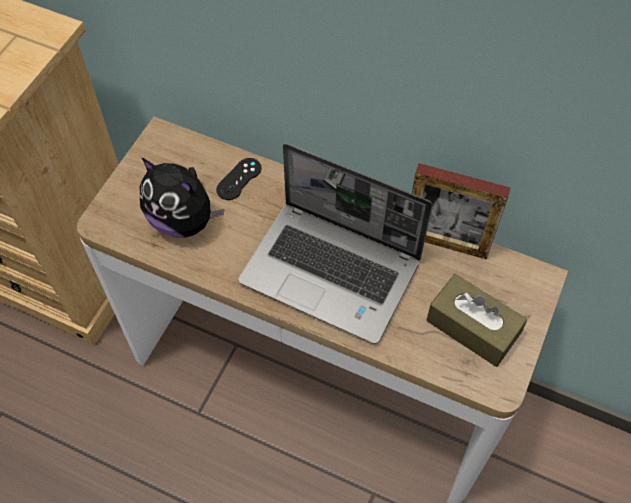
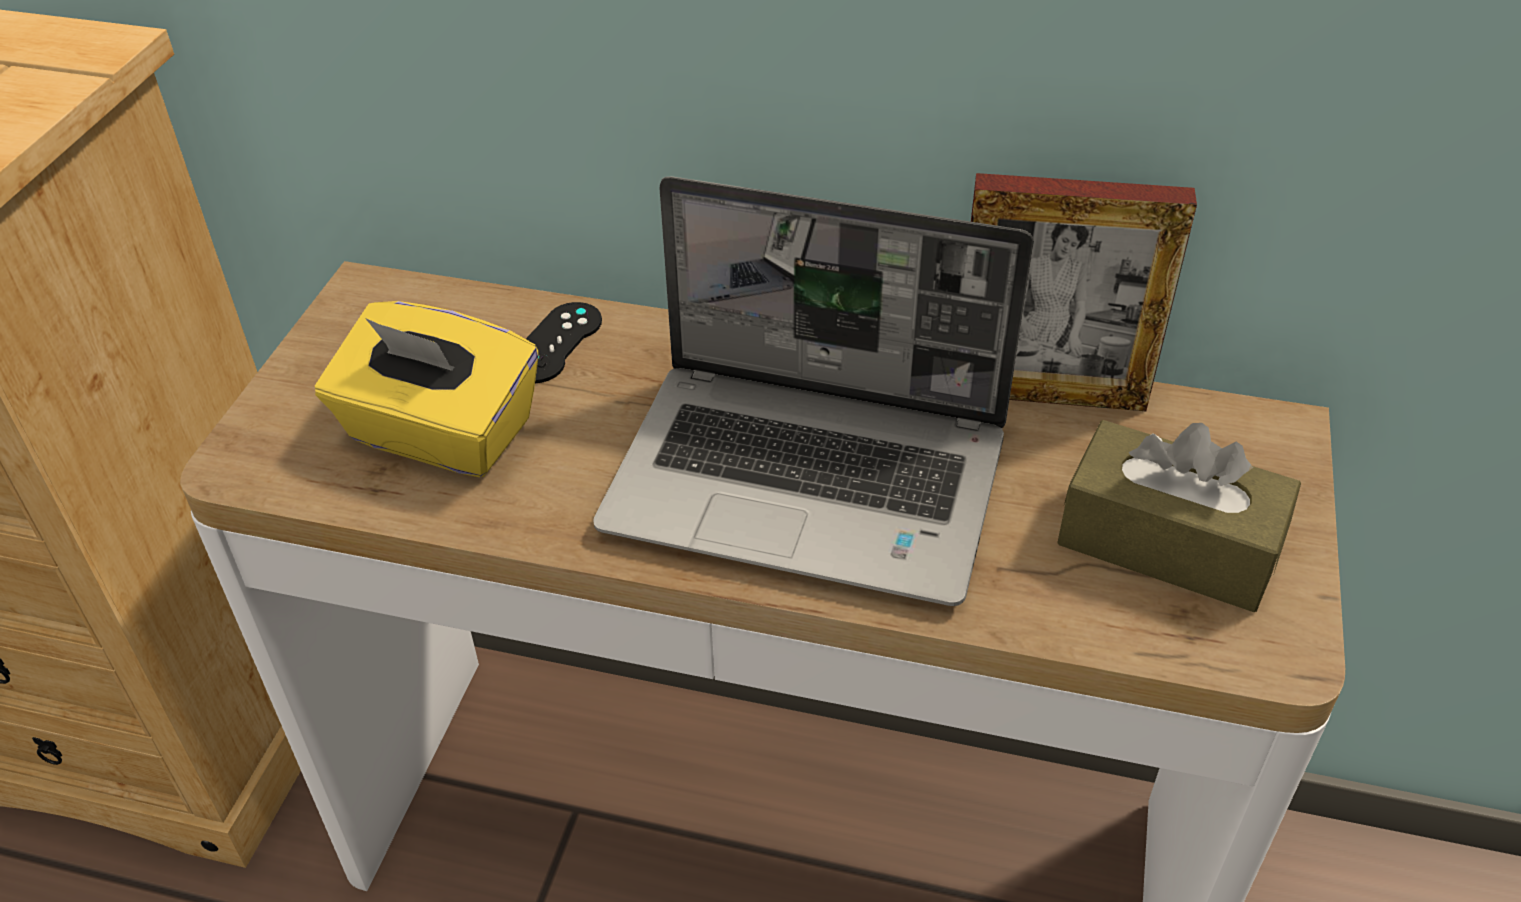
camera: 10 degrees left, 15 degrees down
plush toy [140,158,224,238] -> yellow tissue box [315,301,538,477]

